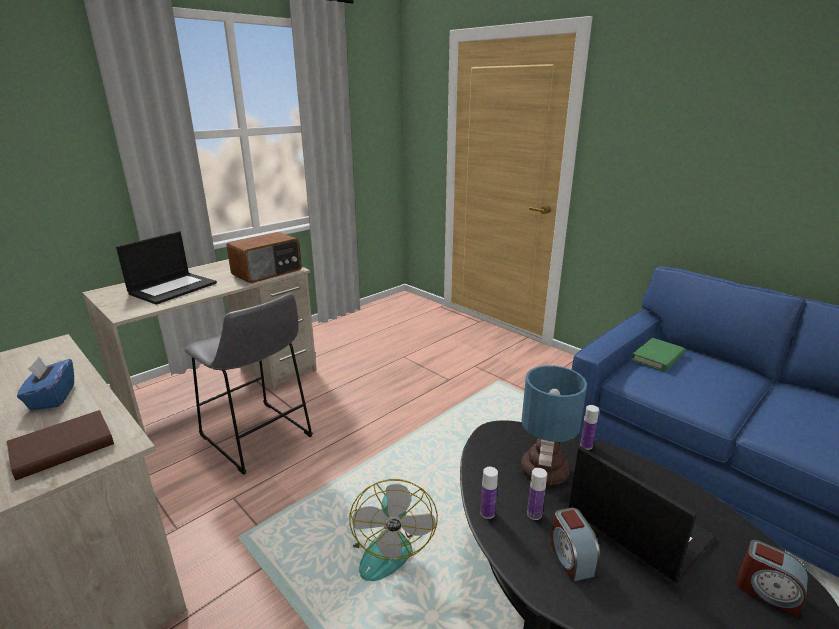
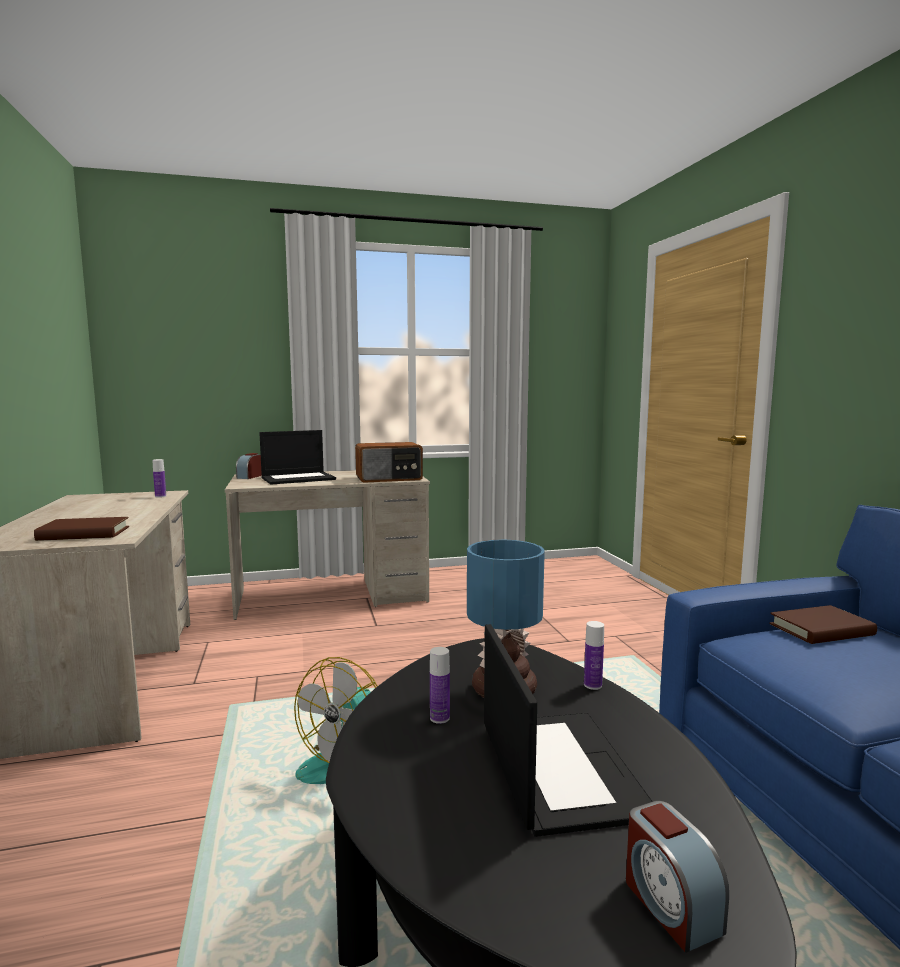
camera: 30 degrees right, 15 degrees down
blue tissue box [17,357,74,411] -> none
grey stool [185,293,313,475] -> none
bottle [480,467,498,519] -> bottle moved to [152,459,166,498]
alarm clock [551,508,600,582] -> alarm clock moved to [236,453,262,479]
green book [631,338,685,372] -> brown book [769,605,877,644]

